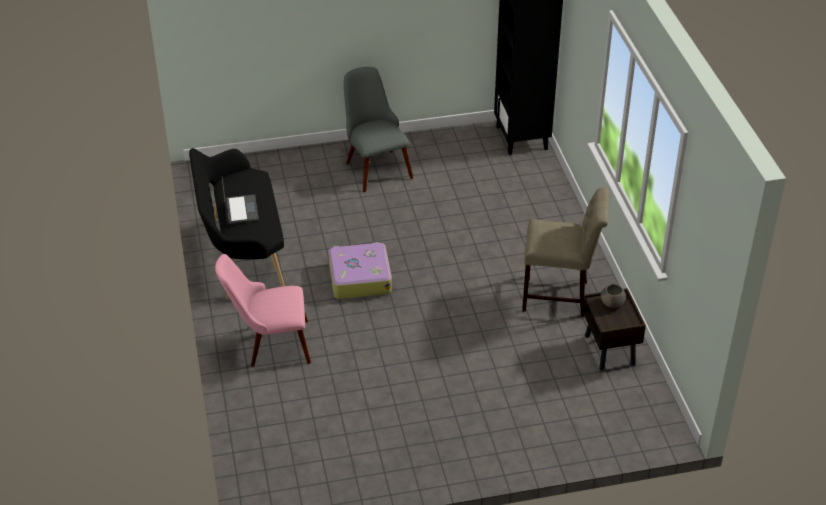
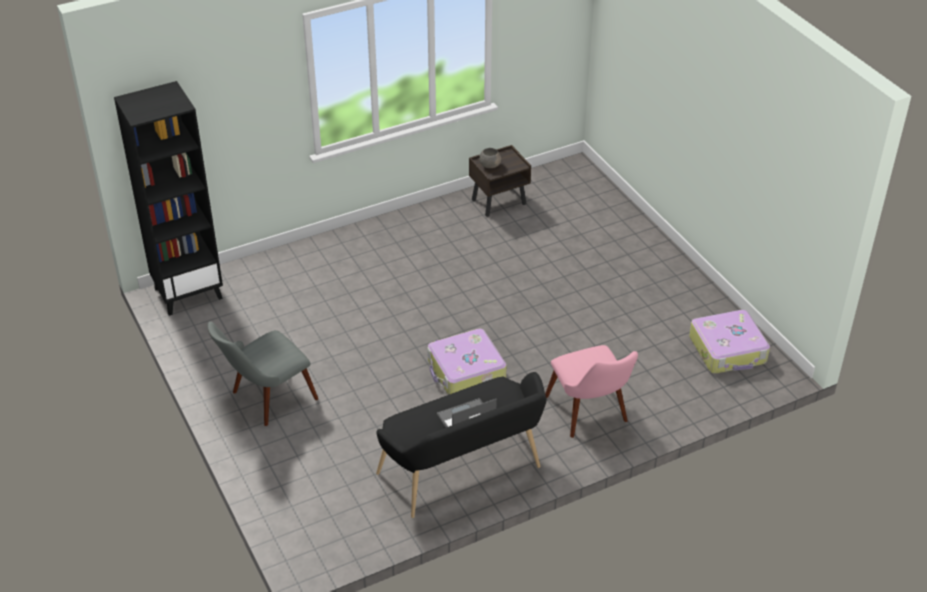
camera: 105 degrees left, 0 degrees up
beige chair [522,187,609,317] -> none
none -> suitcase [689,310,770,374]

